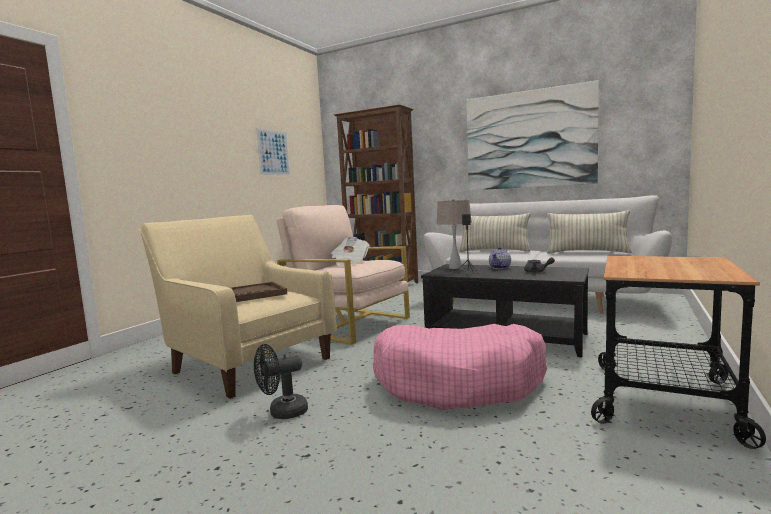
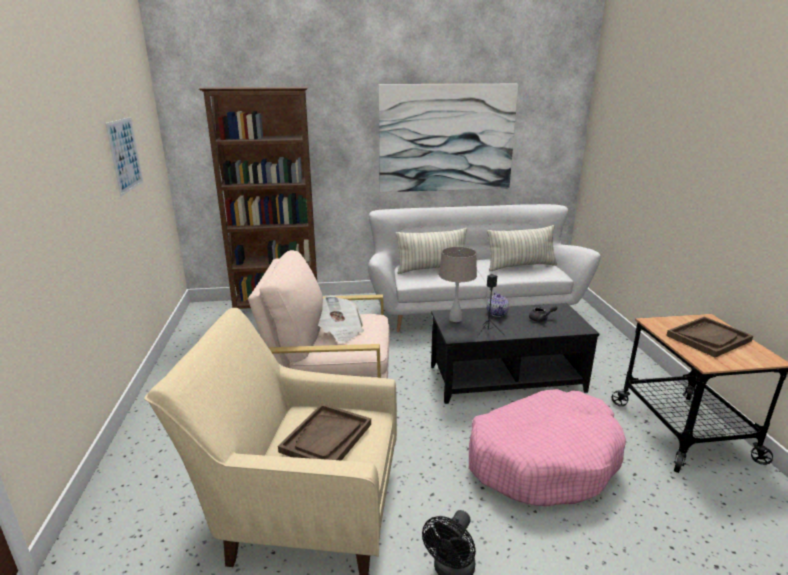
camera: 35 degrees left, 15 degrees up
none -> brown tray [666,317,753,358]

